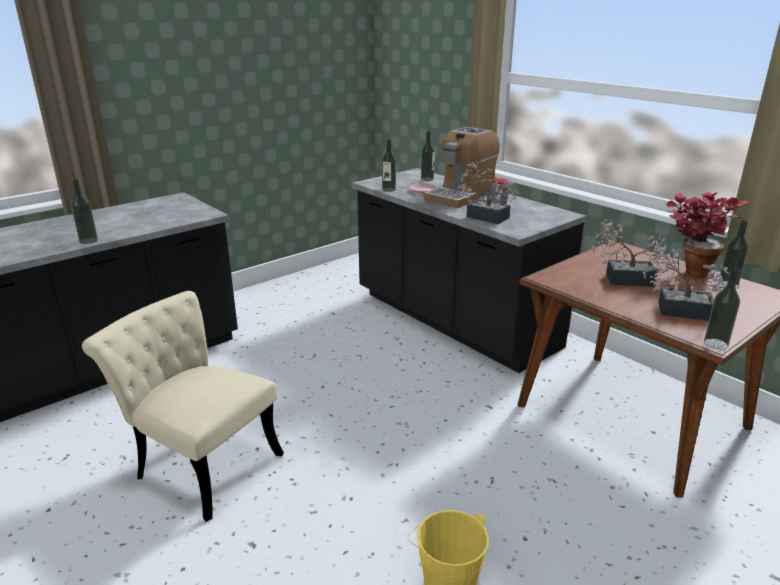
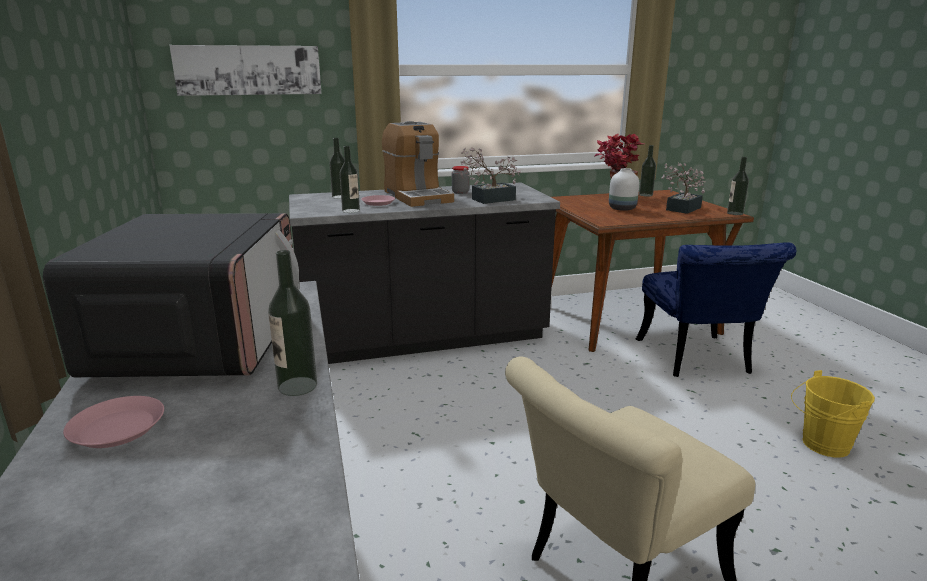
camera: 65 degrees left, 5 degrees down
potted plant [592,219,671,287] -> white vase [609,168,639,211]
none -> microwave [43,213,300,377]
none -> pink plate [63,396,164,448]
none -> picture [169,45,322,96]
none -> blue chair [636,242,796,377]

